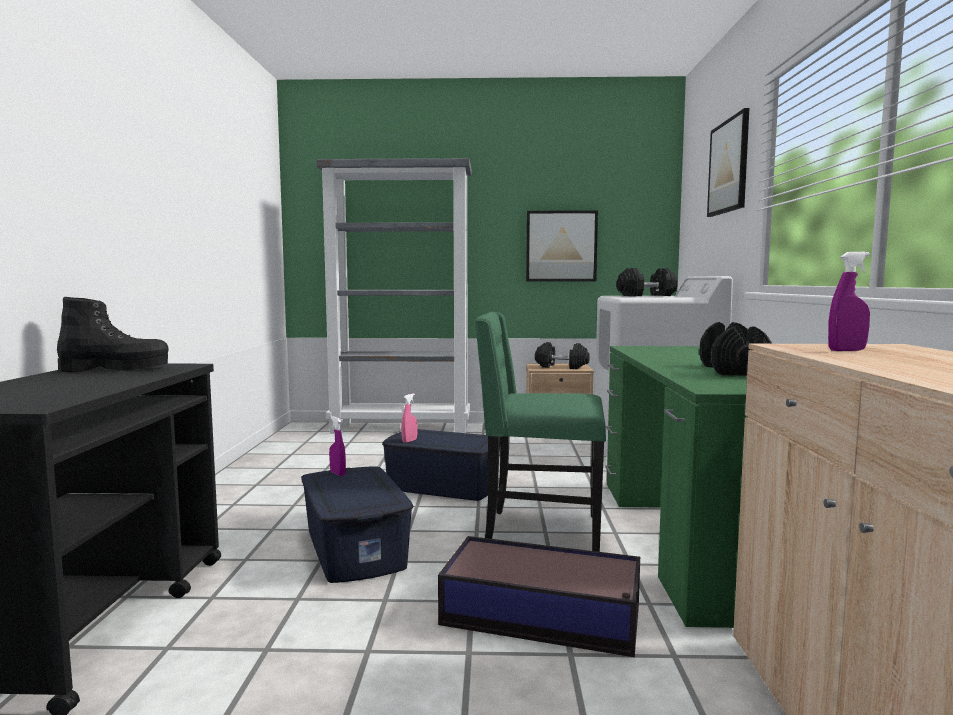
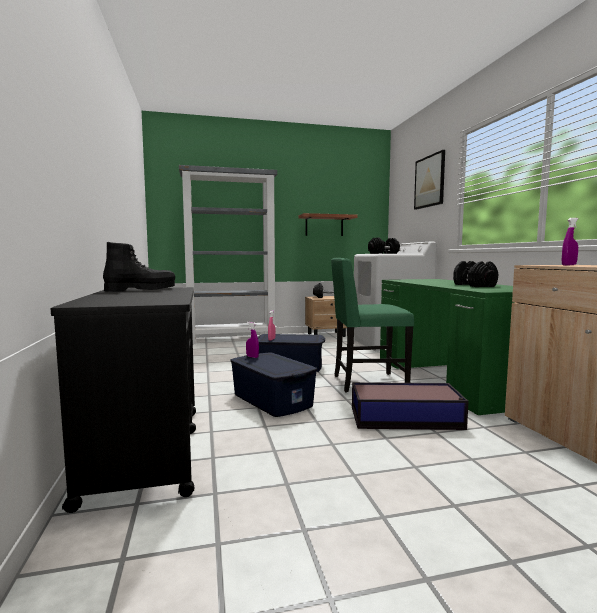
camera: 15 degrees left, 0 degrees up
picture [526,210,598,282] -> shelf [298,213,357,236]

